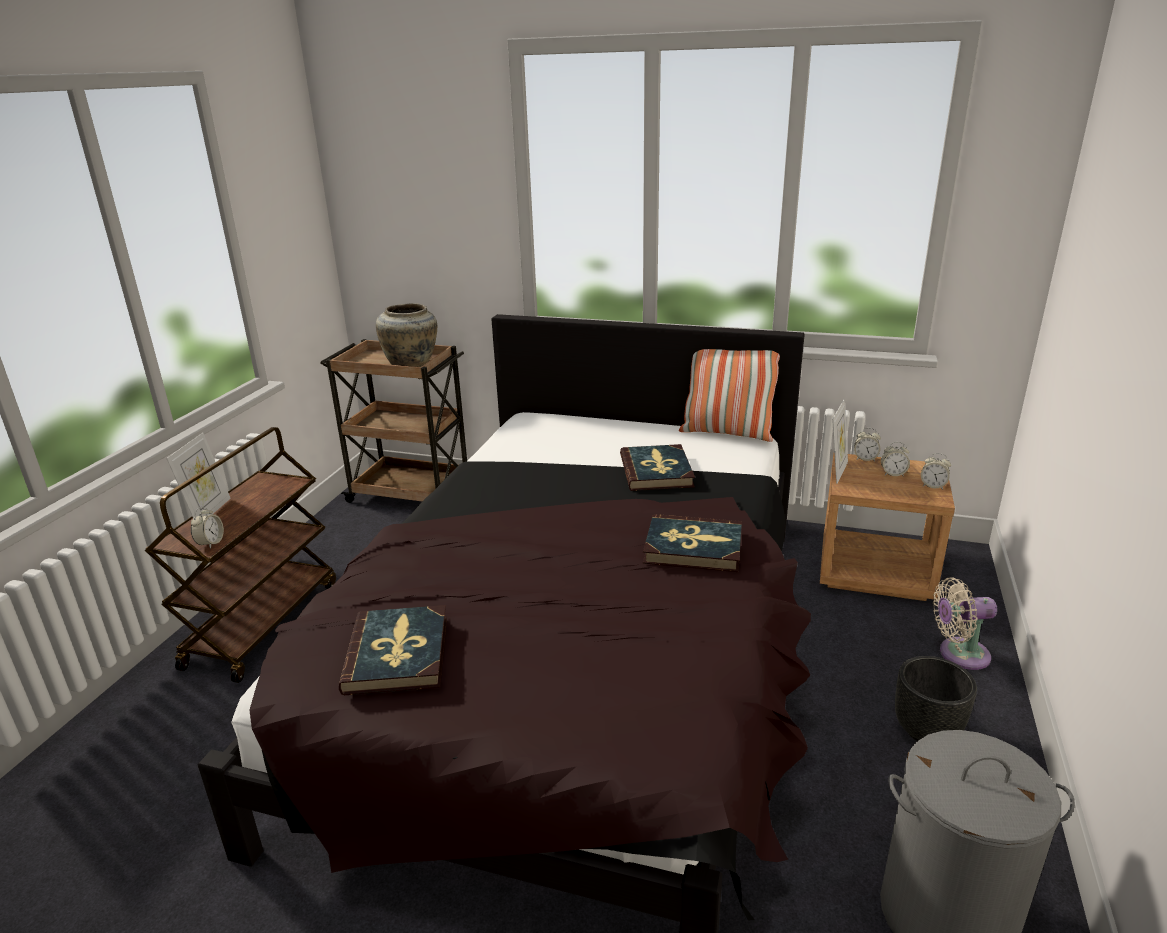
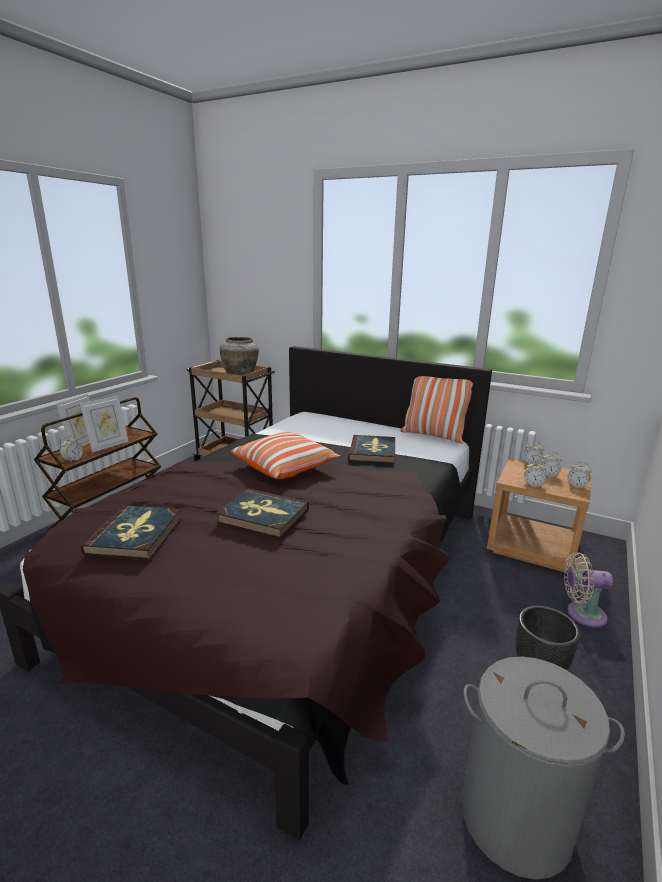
camera: 10 degrees right, 5 degrees down
book [643,514,742,572] -> book moved to [216,489,309,539]
picture frame [832,400,848,484] -> picture frame moved to [80,396,129,452]
none -> pillow [231,432,341,479]
none -> alarm clock [524,460,546,487]

